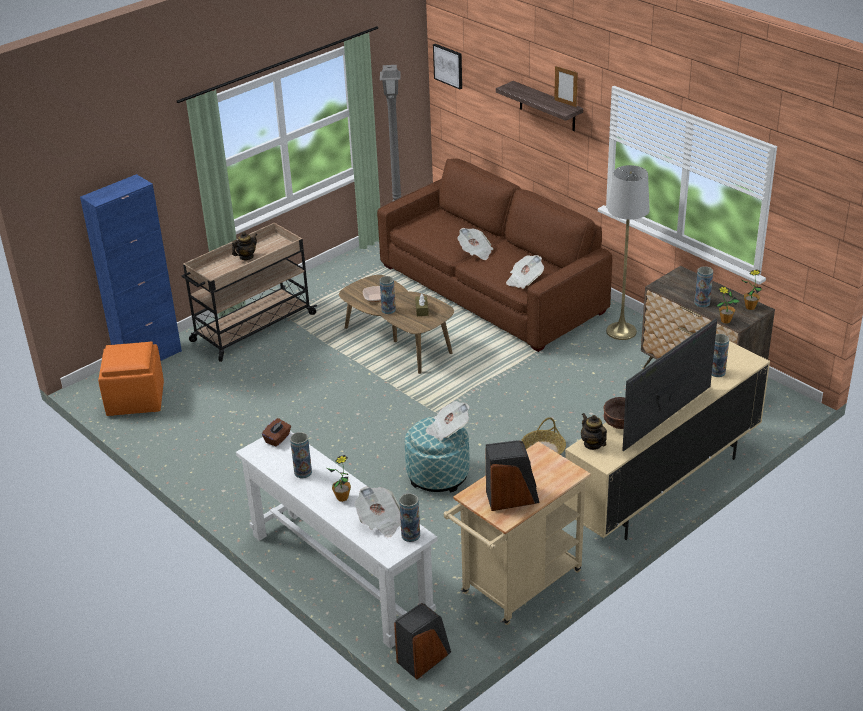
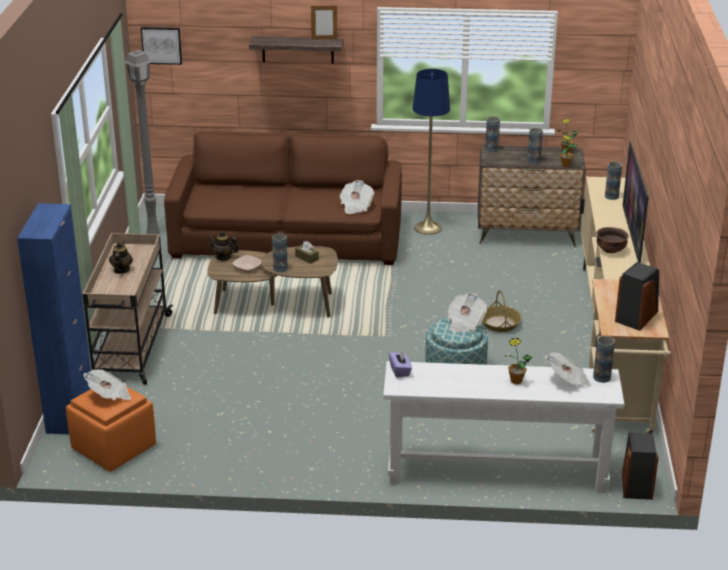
camera: 45 degrees left, 5 degrees down
brown tissue box [262,418,291,447] -> purple tissue box [389,350,412,378]
vase [290,432,312,478] -> vase moved to [485,117,500,152]
newspaper [457,228,494,260] -> newspaper moved to [83,369,131,400]
teapot [581,413,607,450] -> teapot moved to [208,231,239,261]
grey floor lamp [606,165,650,340] -> blue floor lamp [412,69,450,235]

